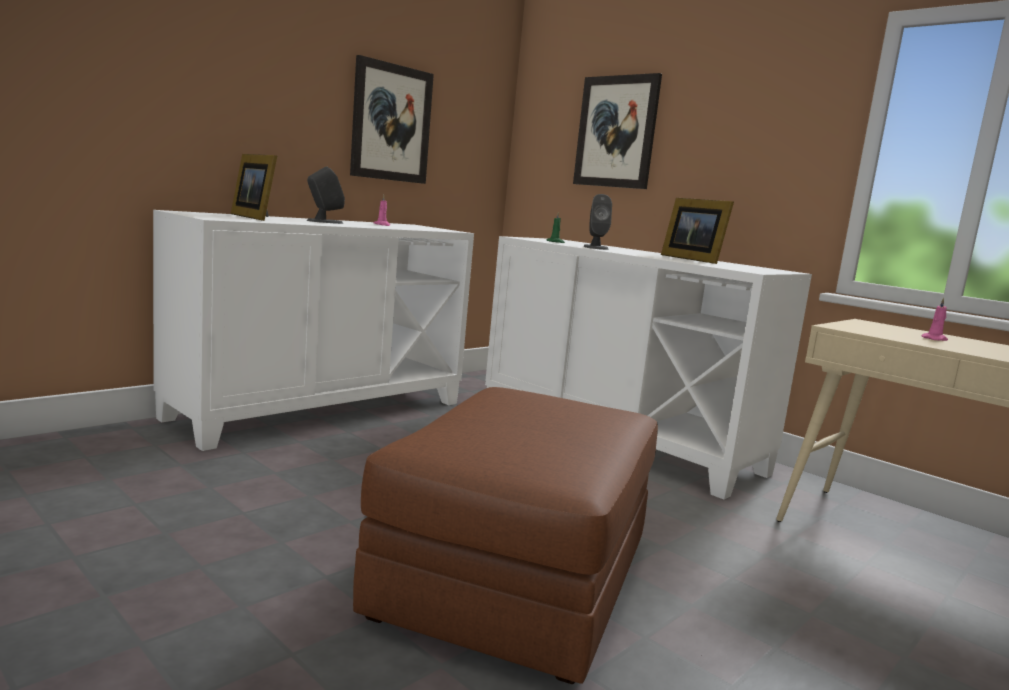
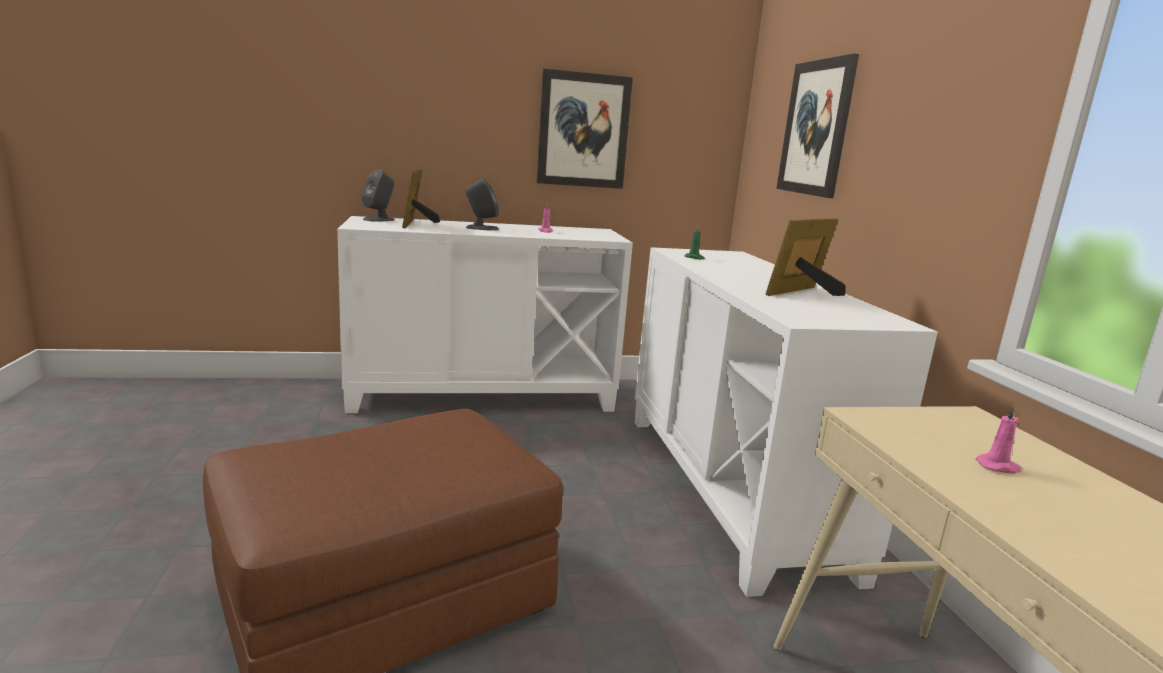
camera: 35 degrees right, 5 degrees up
grey speaker [583,194,612,250] -> grey speaker moved to [361,170,395,222]
picture frame [661,198,734,264] -> picture frame turned 45 degrees clockwise [766,218,845,296]

